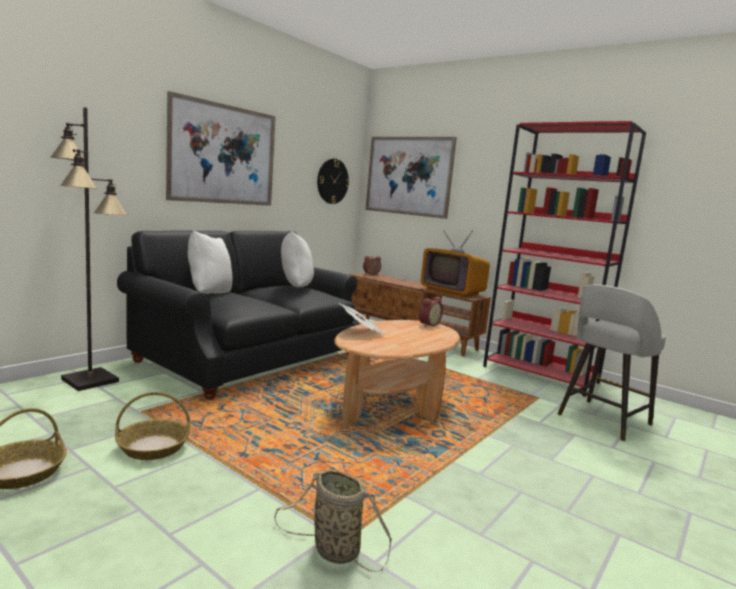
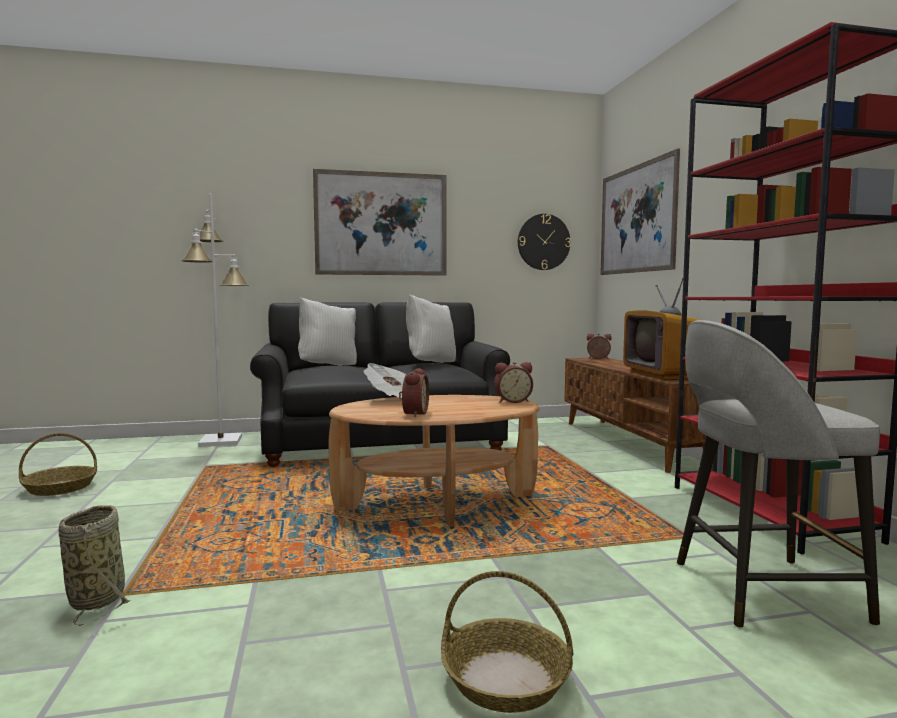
camera: 40 degrees right, 5 degrees down
black floor lamp [50,107,128,391] -> white floor lamp [181,193,249,447]
basket [115,392,190,460] -> basket moved to [441,571,574,713]
none -> alarm clock [399,368,429,417]

